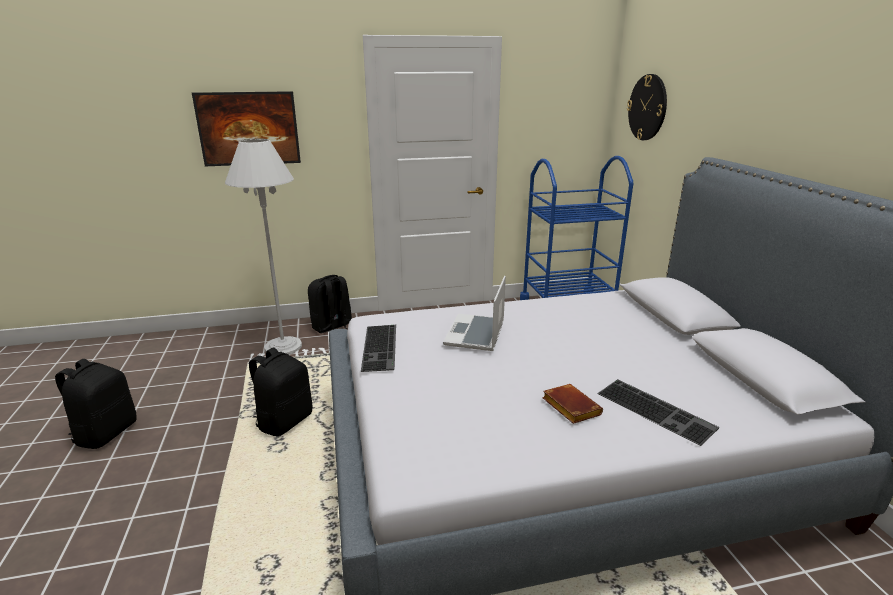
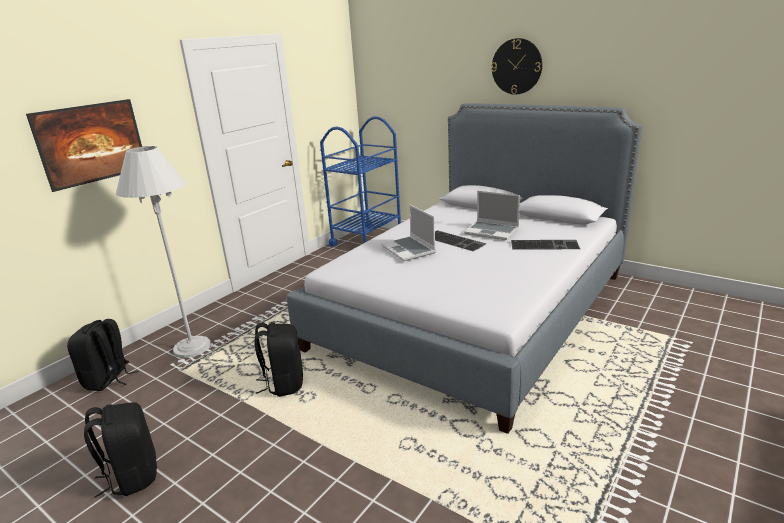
camera: 40 degrees left, 0 degrees up
black backpack [308,275,352,333] -> black backpack moved to [67,319,138,391]
keyboard [361,325,396,372] -> keyboard moved to [435,230,486,251]
brown book [542,384,603,424] -> none
wall clock [627,74,667,140] -> wall clock moved to [491,38,542,95]
none -> laptop [464,191,520,240]

